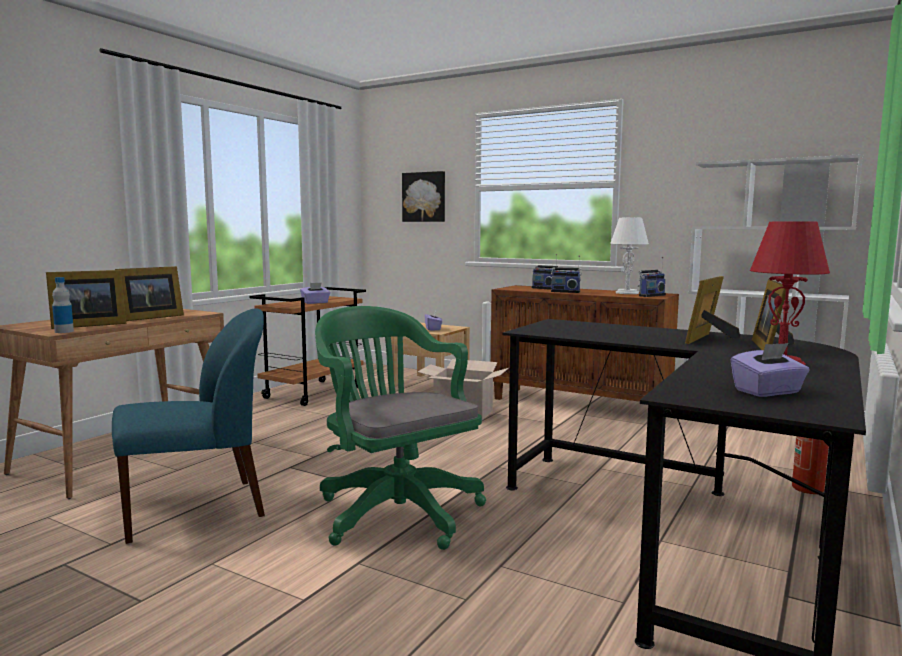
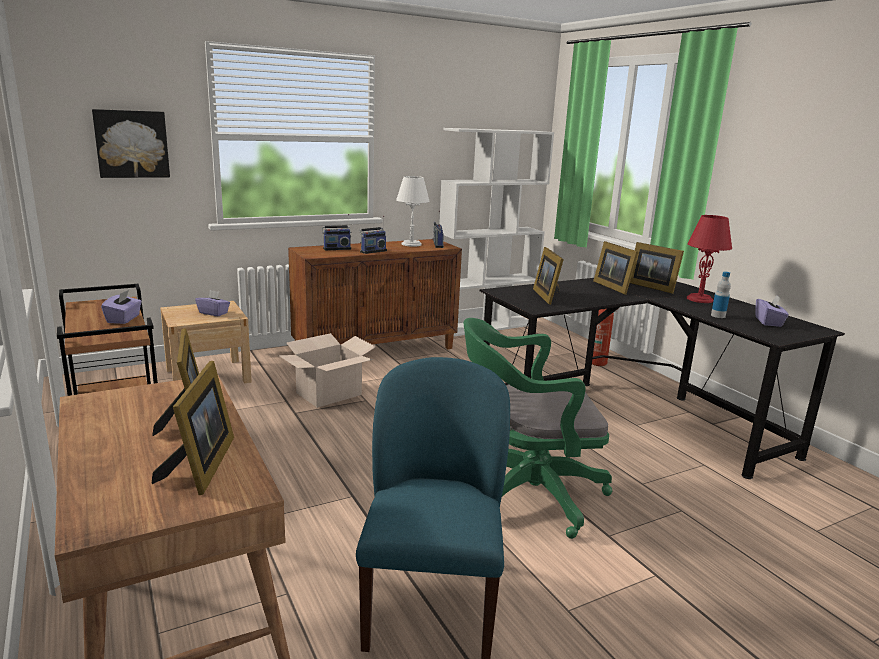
camera: 60 degrees left, 10 degrees up
bottle [52,277,74,333] -> bottle moved to [711,271,731,318]
none -> picture frame [533,247,564,305]

